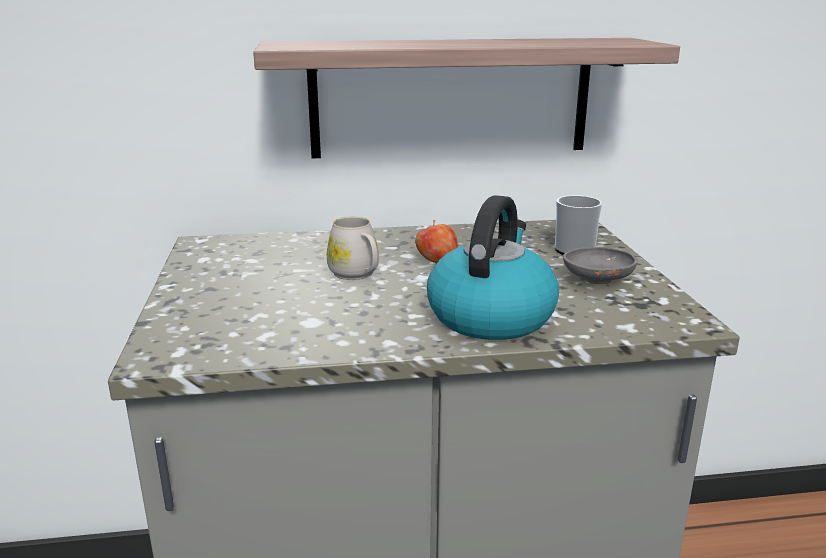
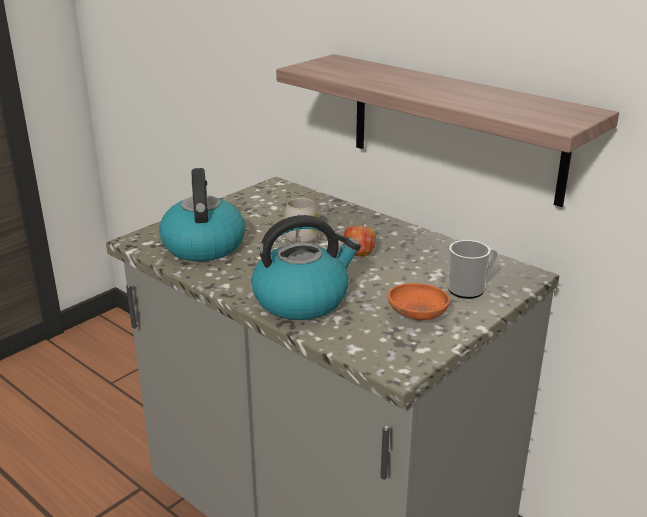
camera: 50 degrees right, 5 degrees up
grey bowl [563,247,638,284] -> orange bowl [388,283,450,321]
none -> kettle [159,168,245,261]

